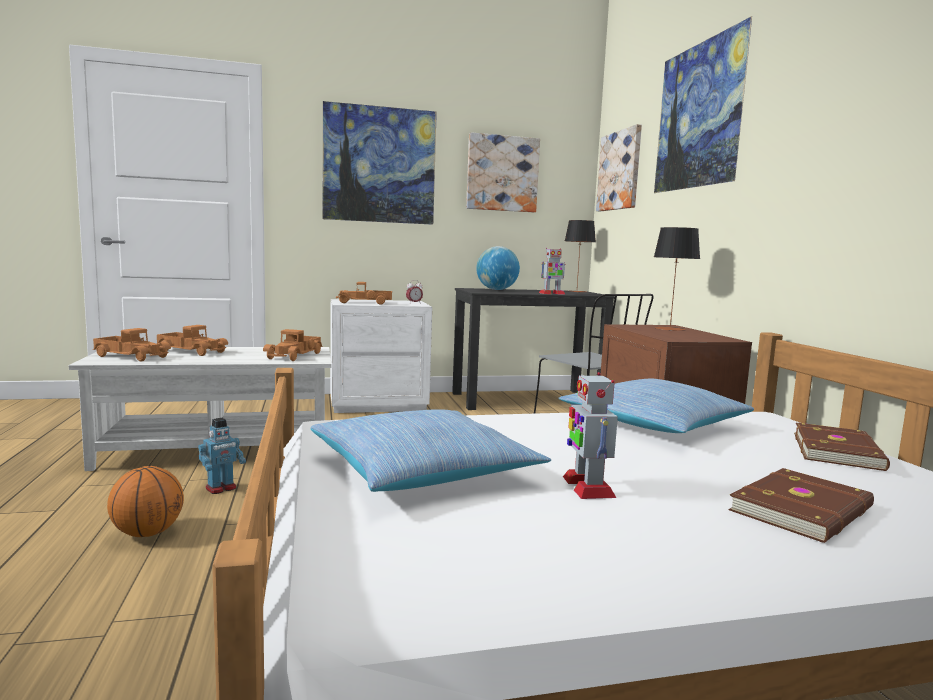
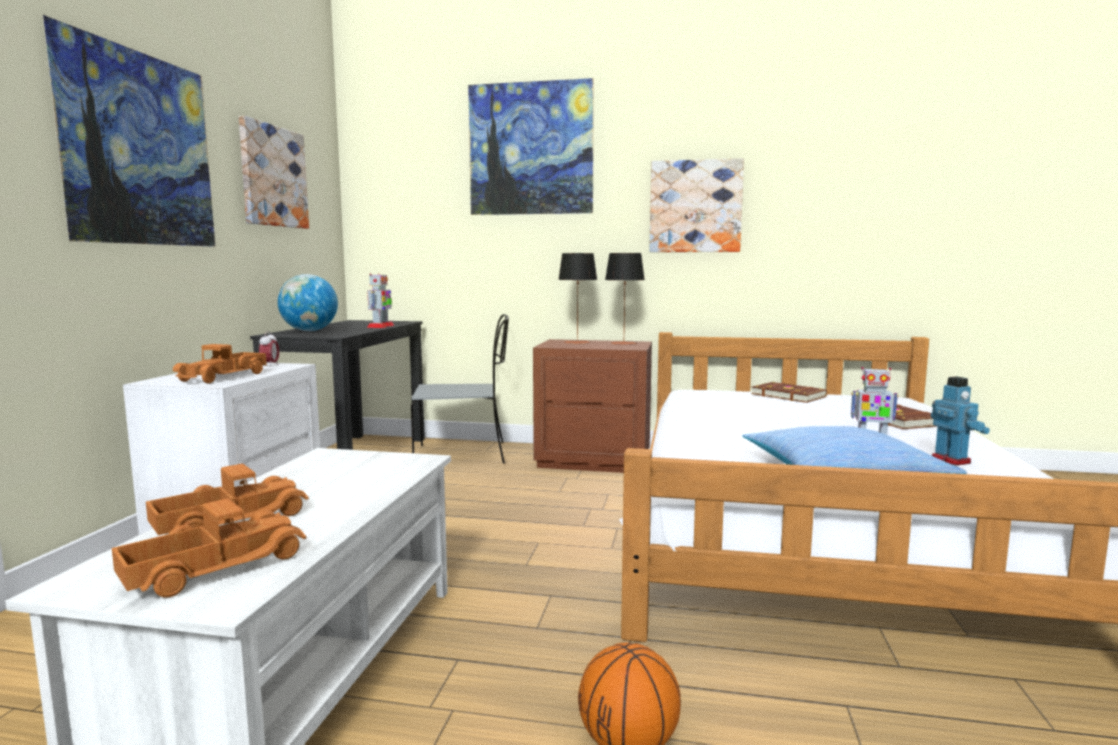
camera: 65 degrees left, 0 degrees up
toy robot [198,418,246,494] -> toy robot moved to [931,377,990,466]
toy truck [263,329,323,361] -> none
pillow [558,379,754,433] -> none
table lamp [565,220,596,292] -> table lamp moved to [605,253,645,345]
picture [596,124,642,211] -> picture moved to [649,158,744,252]

